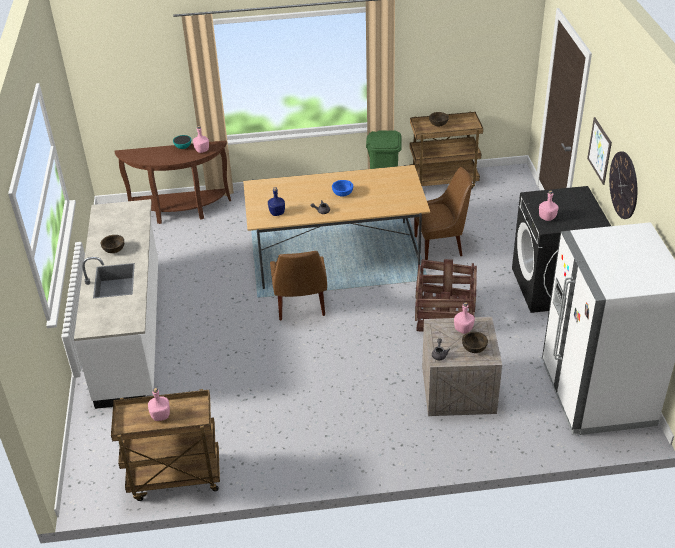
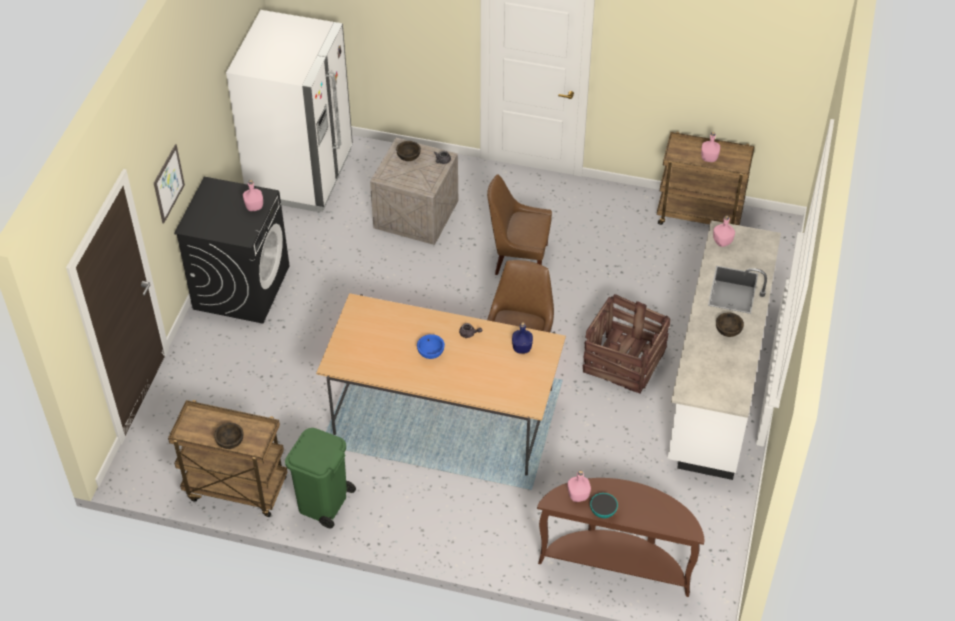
camera: 160 degrees left, 10 degrees up
brown chair [414,167,472,260] -> brown chair moved to [487,174,552,275]
crate [415,259,477,332] -> crate moved to [583,294,670,394]
pink bottle [454,302,475,334] -> pink bottle moved to [713,215,735,247]
wall clock [609,151,637,219] -> none

